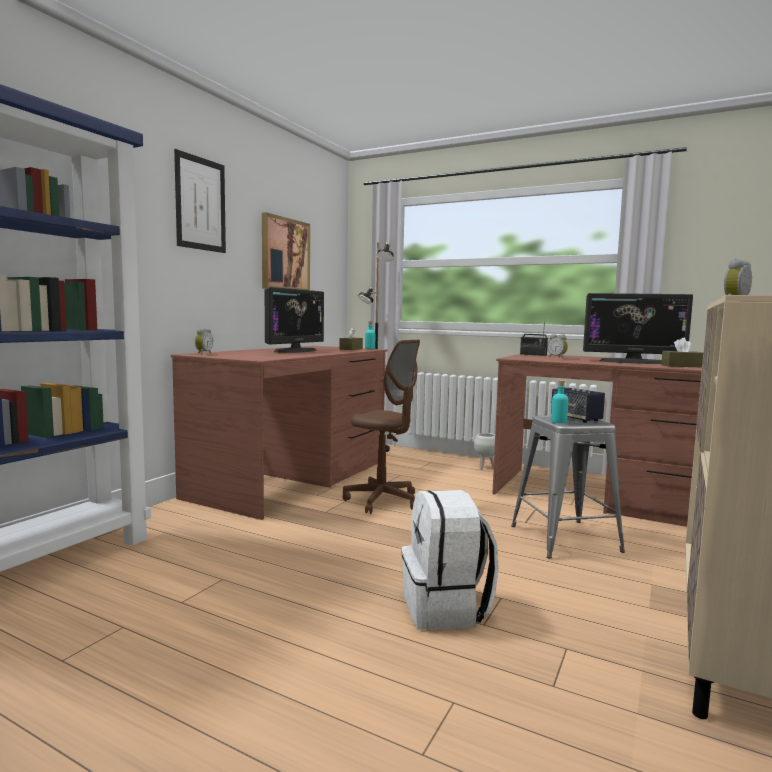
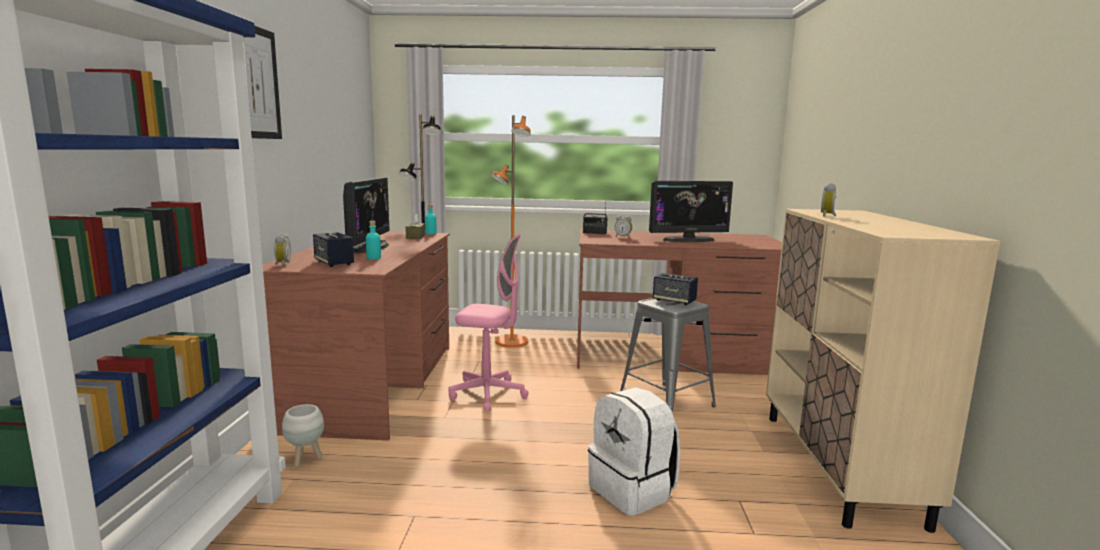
camera: 25 degrees left, 5 degrees up
picture [262,212,310,290] -> none
brown office chair [343,340,420,514] -> pink office chair [448,234,529,411]
white planter [474,433,495,470] -> white planter moved to [282,404,324,467]
turquoise bottle [551,380,569,423] -> turquoise bottle moved to [366,221,381,259]
brown tissue box [661,338,703,367] -> none
none -> speaker [313,232,354,267]
none -> orange floor lamp [491,115,531,348]

